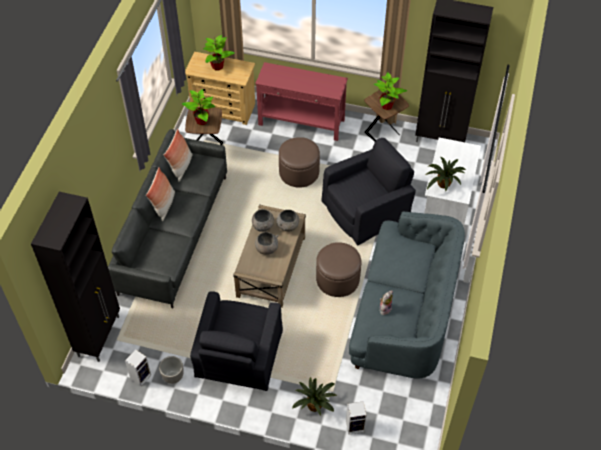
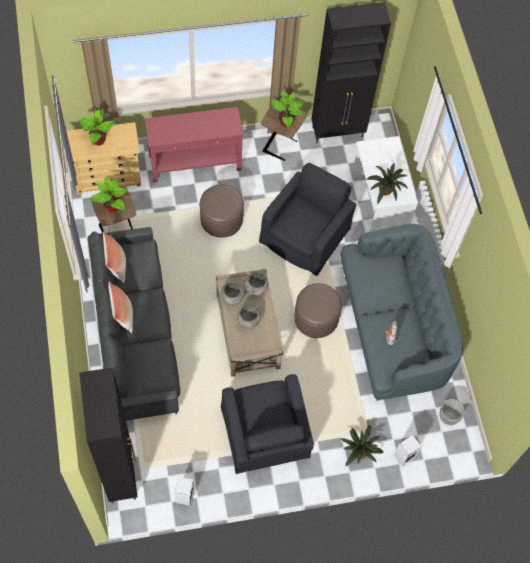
camera: 30 degrees left, 10 degrees up
planter [159,356,184,384] -> planter moved to [439,399,465,425]

